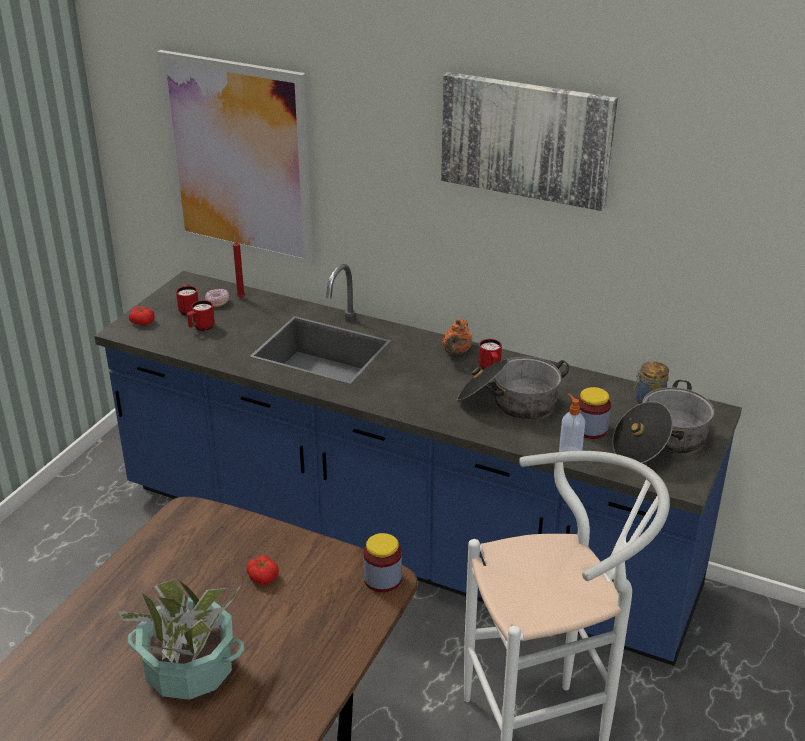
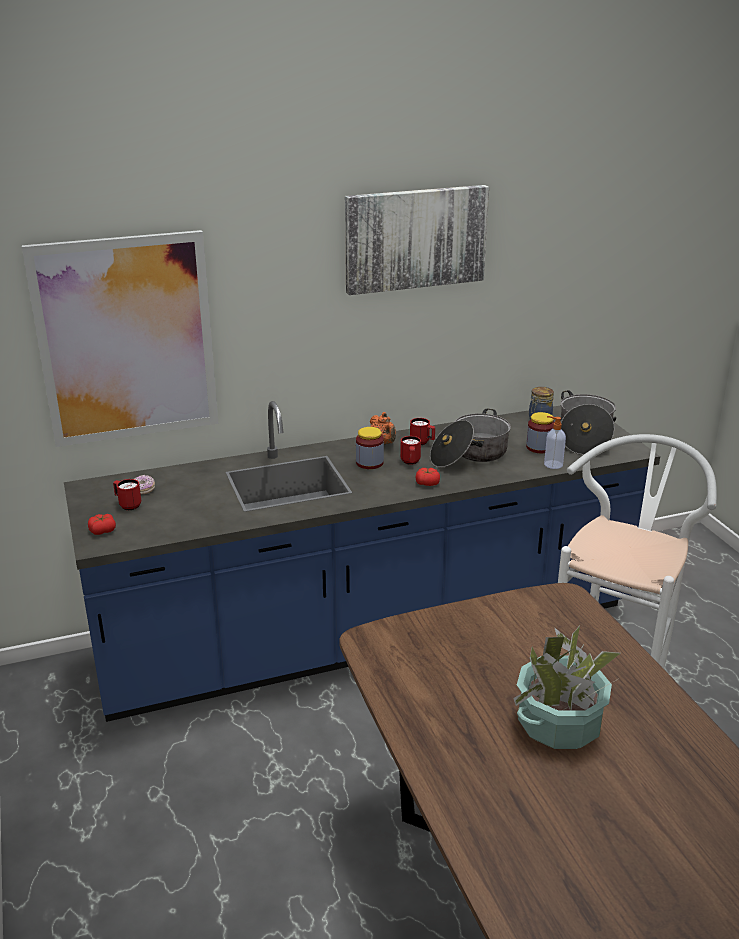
camera: 45 degrees left, 5 degrees down
red mug [187,300,215,331] -> red mug moved to [400,436,421,465]
red candle [233,236,245,298] -> none
tomato [247,555,279,585] -> tomato moved to [416,468,440,486]
jar [363,533,402,592] -> jar moved to [356,427,384,469]

